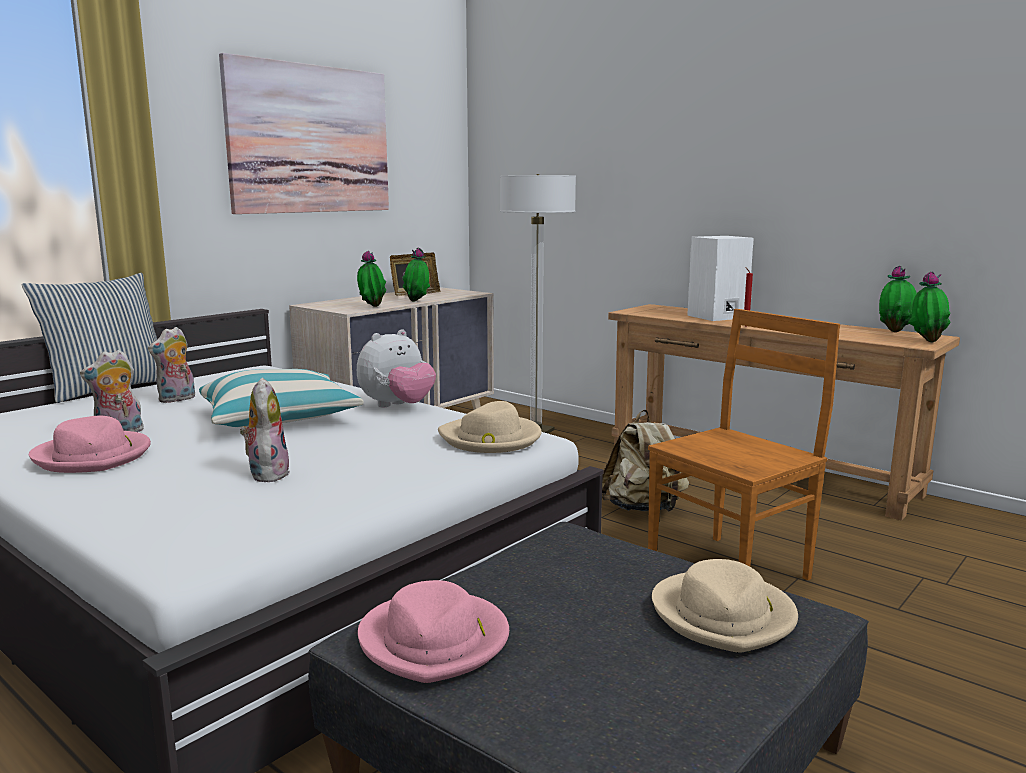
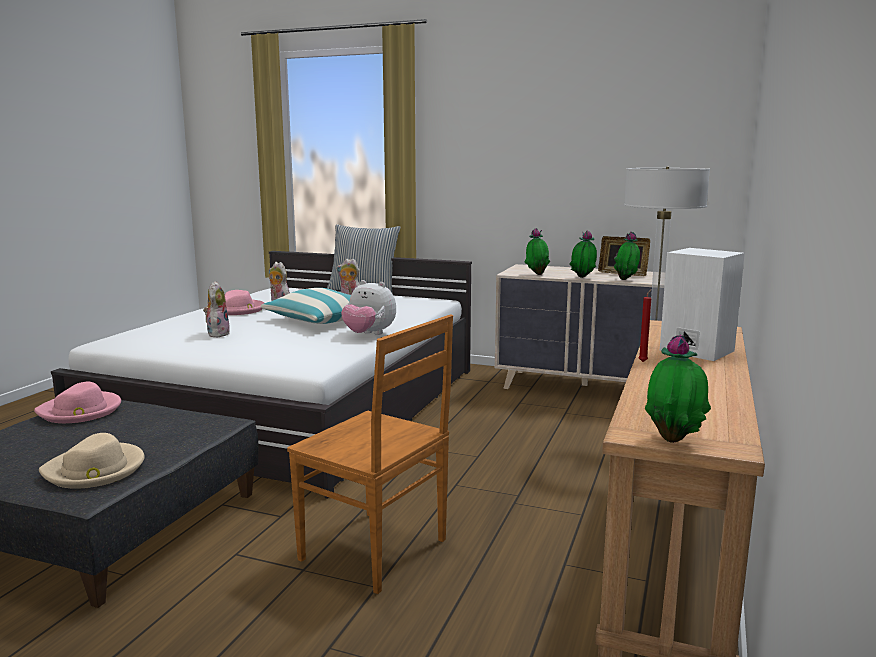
camera: 70 degrees right, 0 degrees up
picture [219,53,389,214] -> none
plush toy [240,378,290,482] -> plush toy turned 60 degrees counterclockwise [203,281,230,337]
beige hat [438,401,542,453] -> none
beige backpack [602,410,689,512] -> none
potted plant [879,266,917,332] -> potted plant moved to [614,231,640,280]

